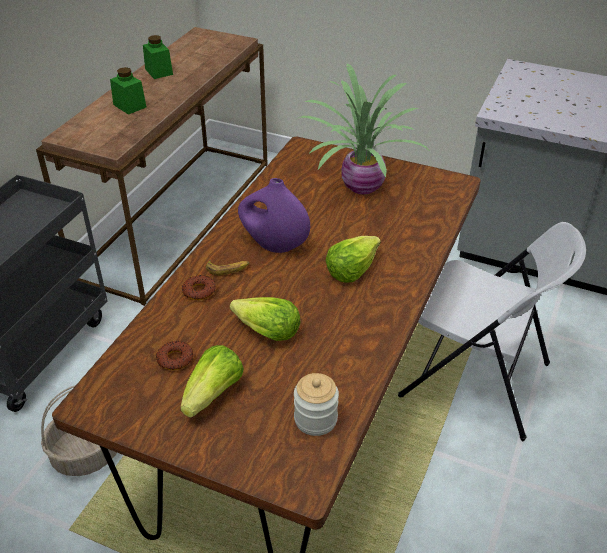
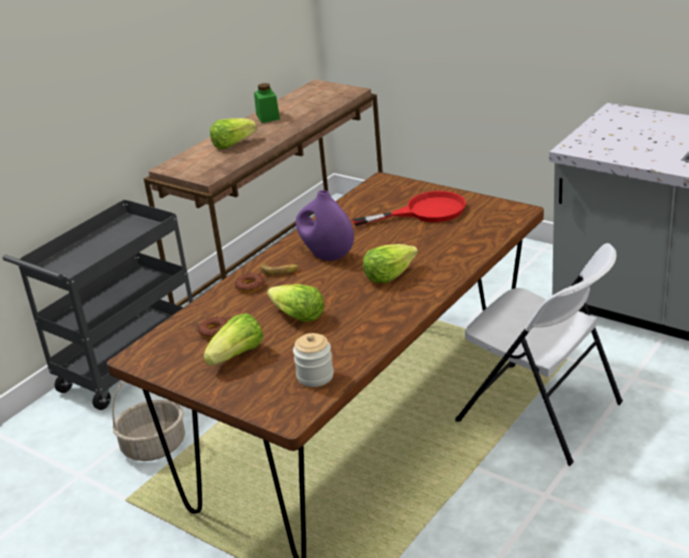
camera: 15 degrees right, 10 degrees down
green jar [110,67,146,115] -> lettuce [210,118,257,149]
potted plant [299,64,430,194] -> red frying pan [352,191,466,226]

